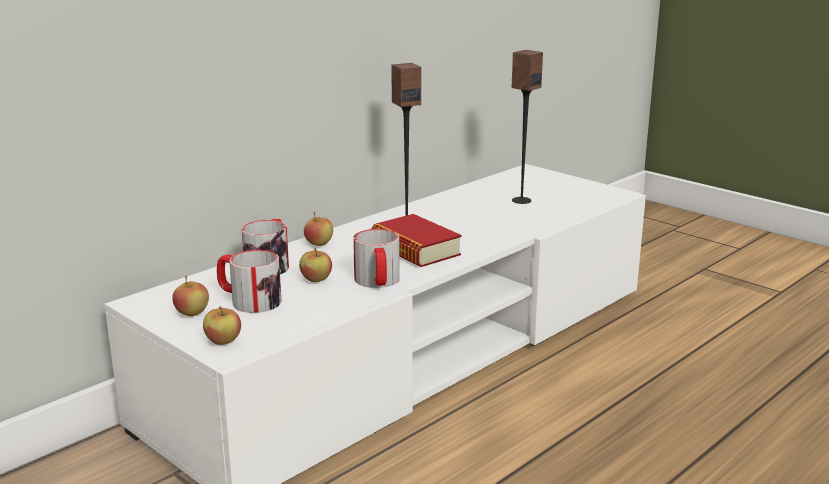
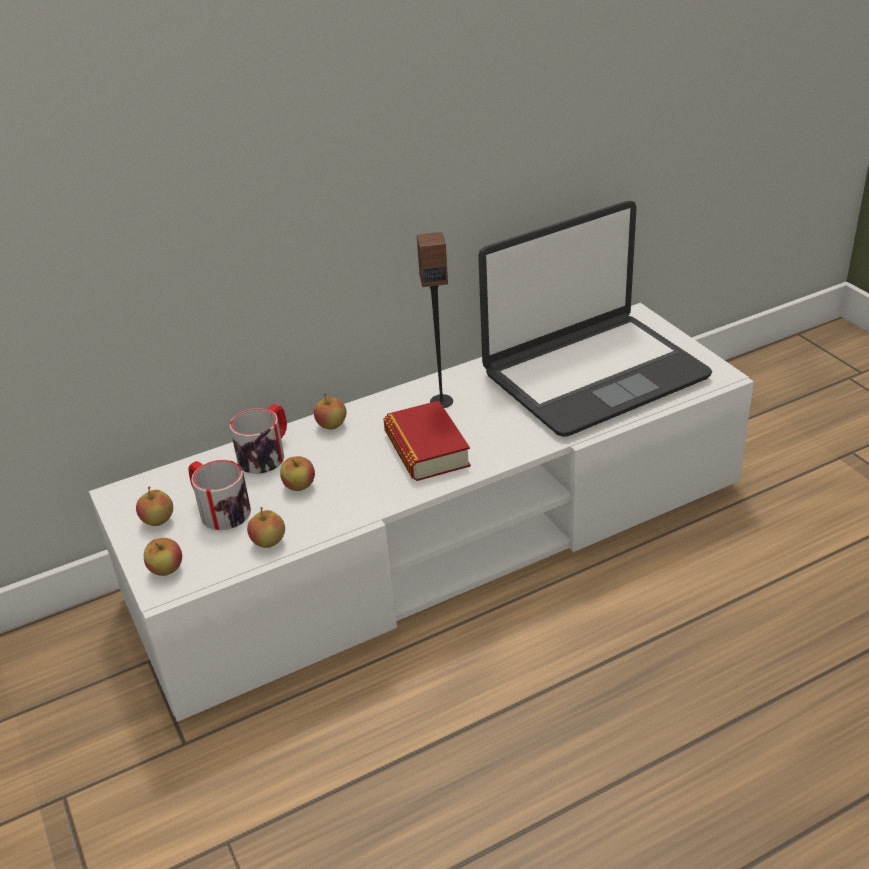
camera: 20 degrees right, 15 degrees up
mug [353,229,400,288] -> none
speaker [512,50,543,204] -> laptop [478,201,712,437]
none -> apple [247,507,285,548]

